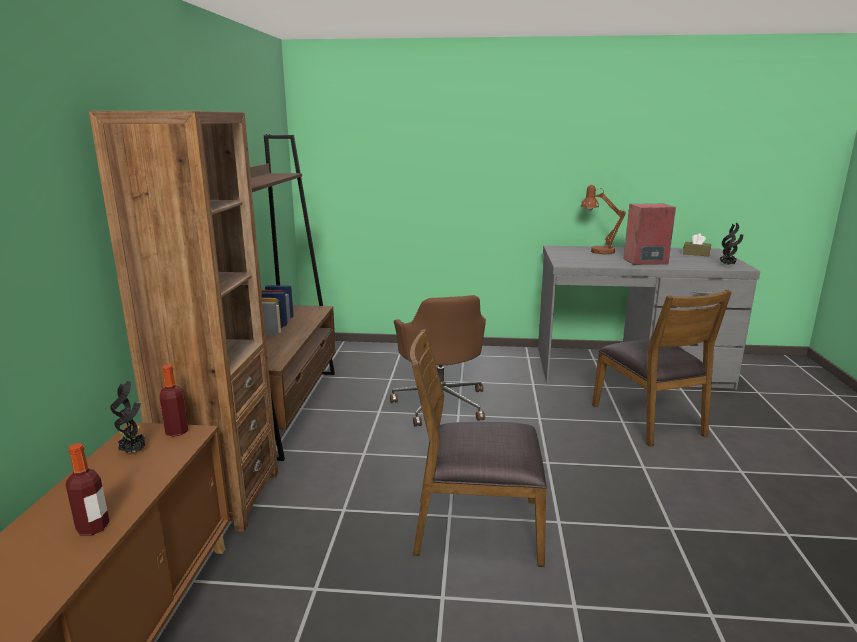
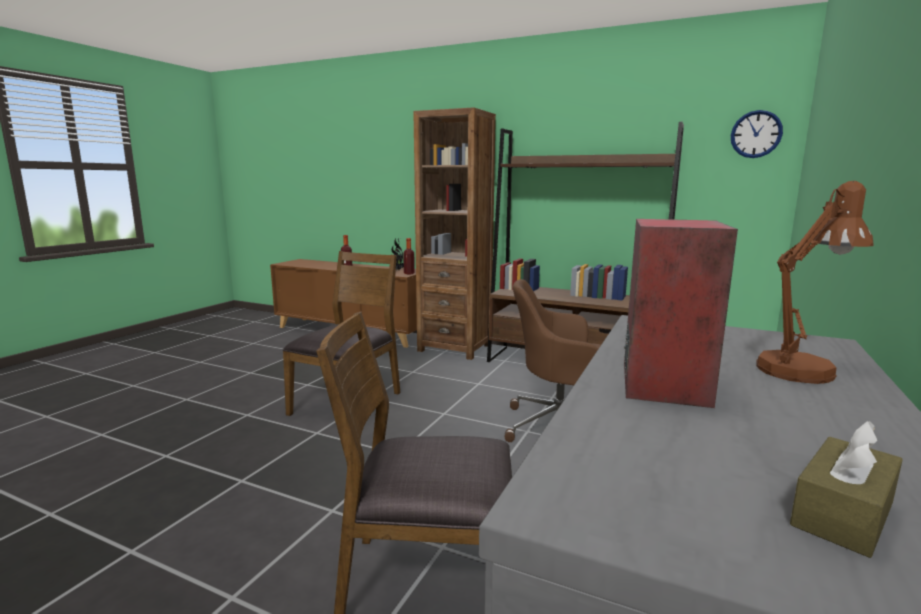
camera: 110 degrees right, 5 degrees down
potted plant [720,223,743,266] -> none
none -> wall clock [731,110,783,158]

